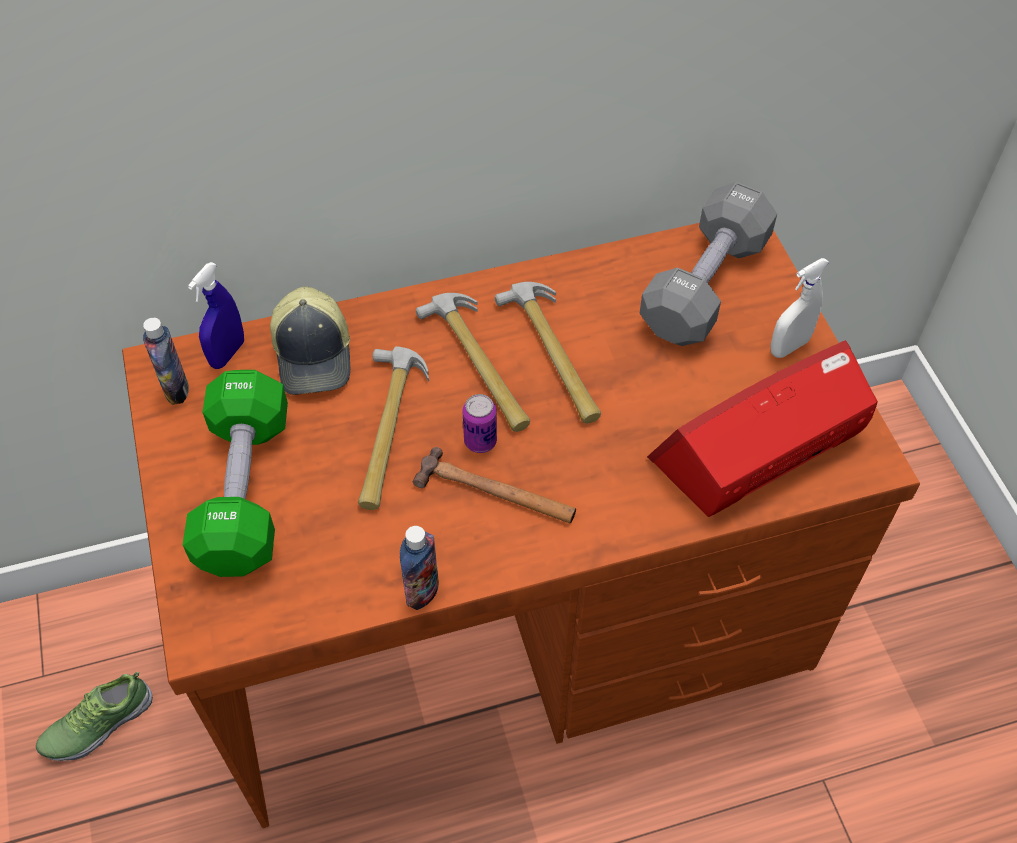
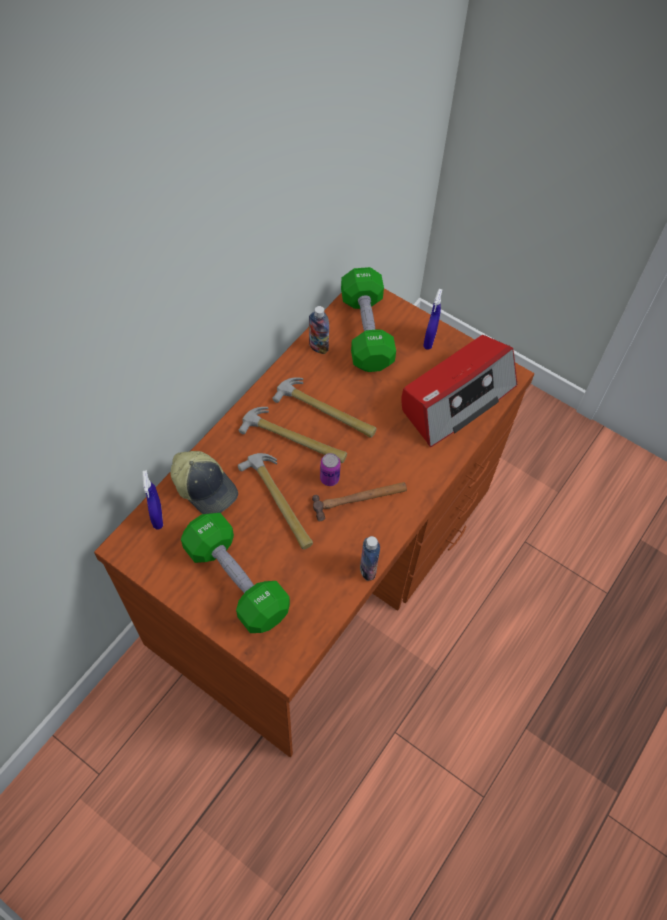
camera: 40 degrees left, 5 degrees up
shoe [36,672,153,761] -> none
bottle [143,318,189,405] -> bottle moved to [309,306,329,354]
grey dumbbell [640,182,777,346] -> green dumbbell [341,267,396,372]
radio [647,340,878,517] -> radio turned 150 degrees counterclockwise [401,335,518,447]
white spray bottle [771,258,829,358] -> blue spray bottle [423,289,442,350]

